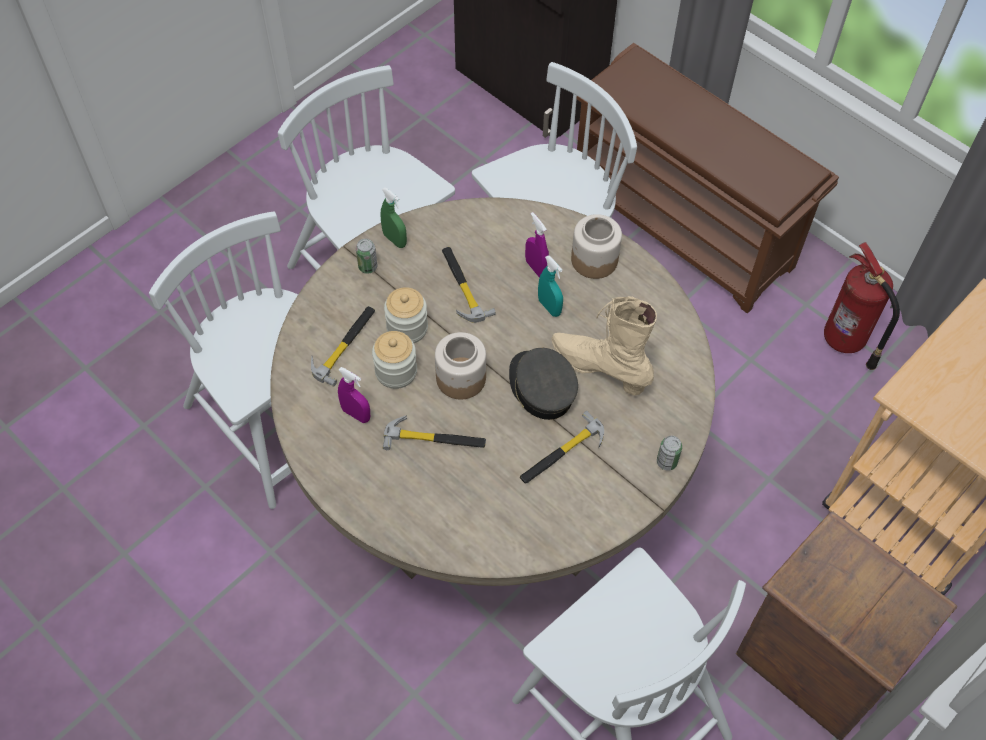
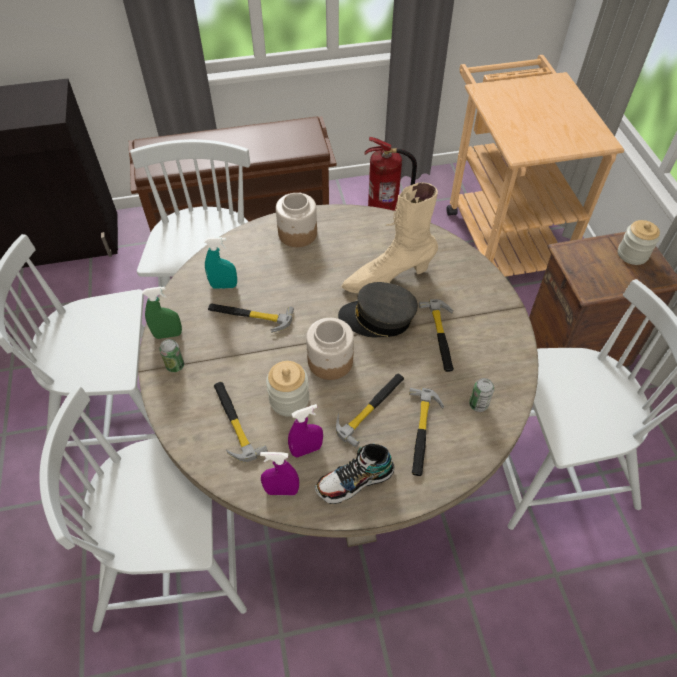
camera: 55 degrees left, 5 degrees down
jar [384,287,428,343] -> jar moved to [618,220,660,265]
purple spray bottle [525,212,549,277] -> purple spray bottle moved to [260,452,299,495]
turquoise spray bottle [538,255,563,317] -> turquoise spray bottle moved to [204,237,237,289]
can [657,436,682,471] -> can moved to [469,378,494,412]
none -> shoe [315,444,394,504]
none -> hammer [409,388,444,476]

